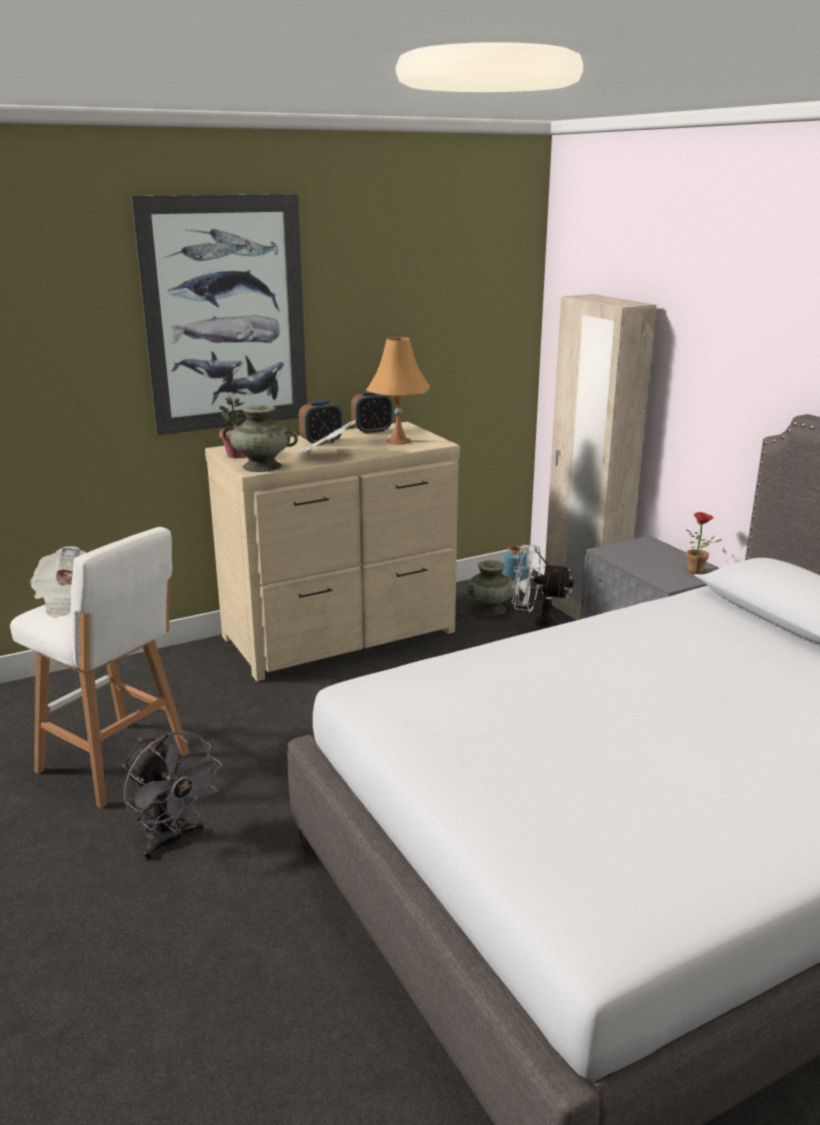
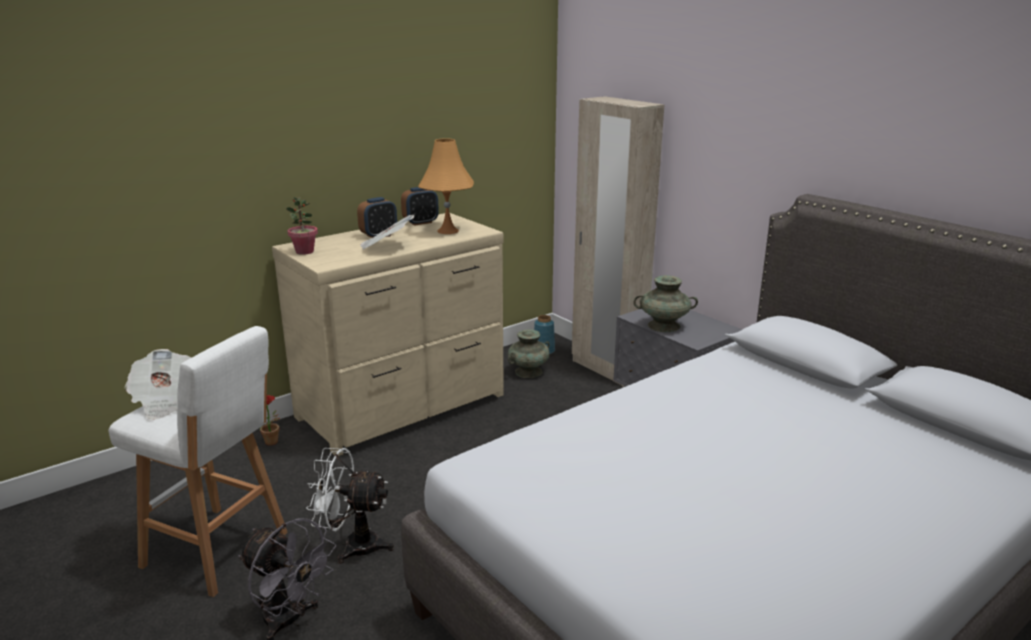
camera: 10 degrees left, 0 degrees up
picture [131,194,307,435] -> none
turquoise vase [222,405,298,472] -> turquoise vase moved to [634,275,698,332]
white fan [512,545,574,632] -> white fan moved to [306,448,394,564]
potted plant [686,512,722,574] -> potted plant moved to [260,395,280,445]

